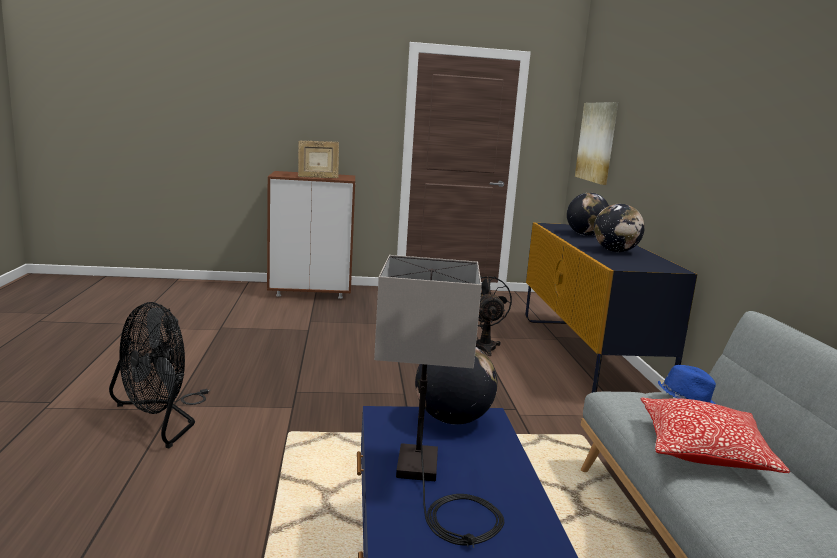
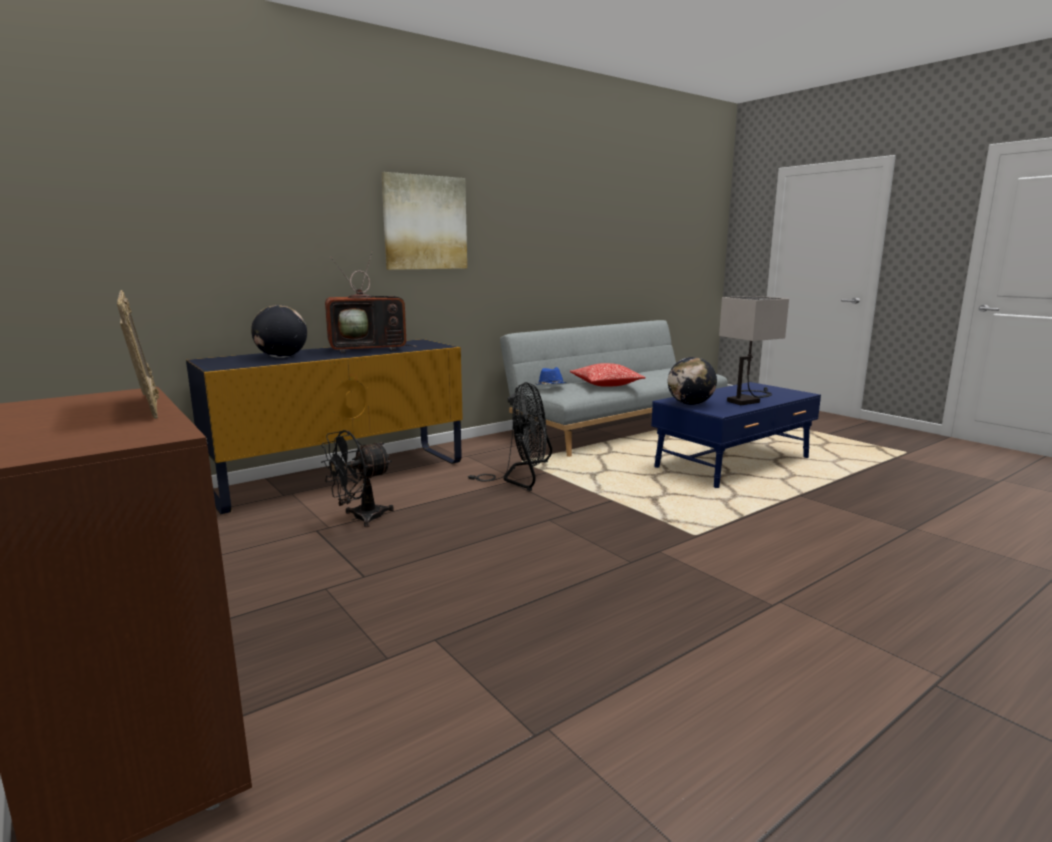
camera: 120 degrees left, 0 degrees up
black fan [109,302,210,449] -> black fan moved to [468,382,552,491]
picture [575,102,618,185] -> picture moved to [381,172,467,270]
globe [594,204,645,252] -> television [325,251,417,353]

